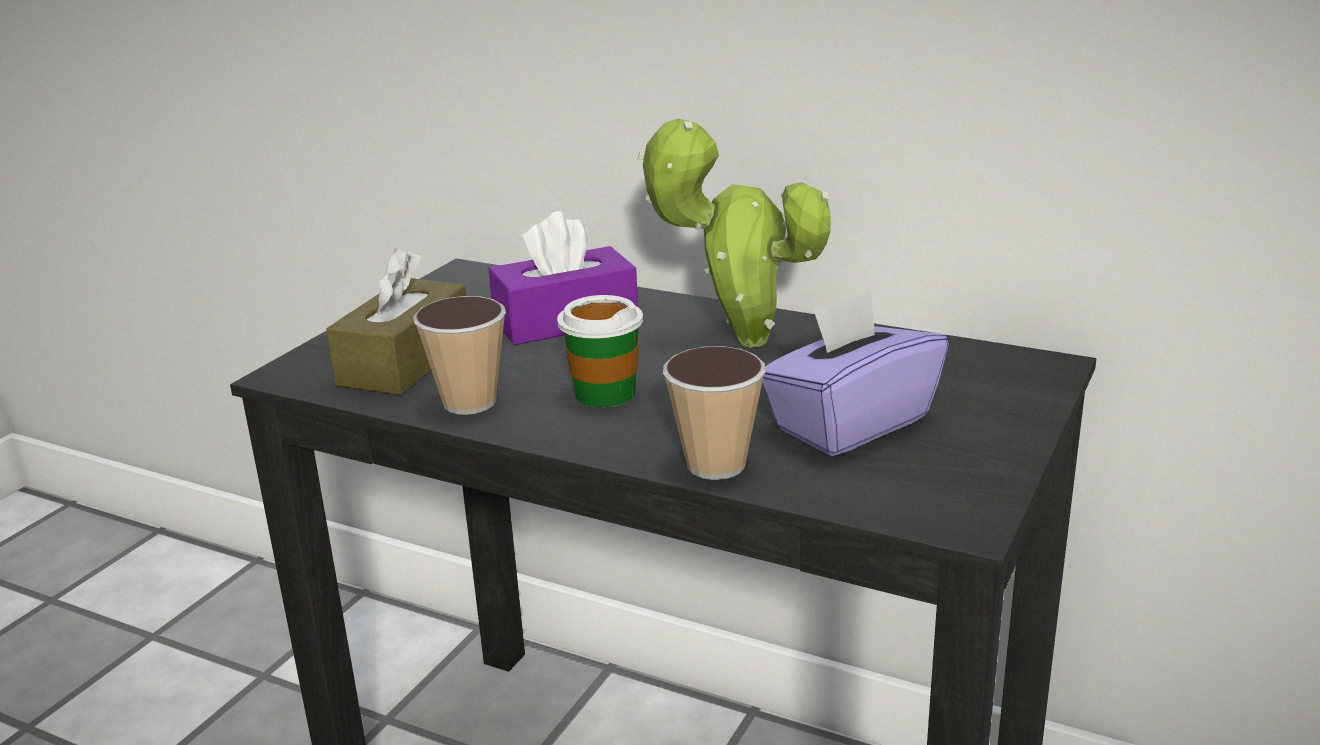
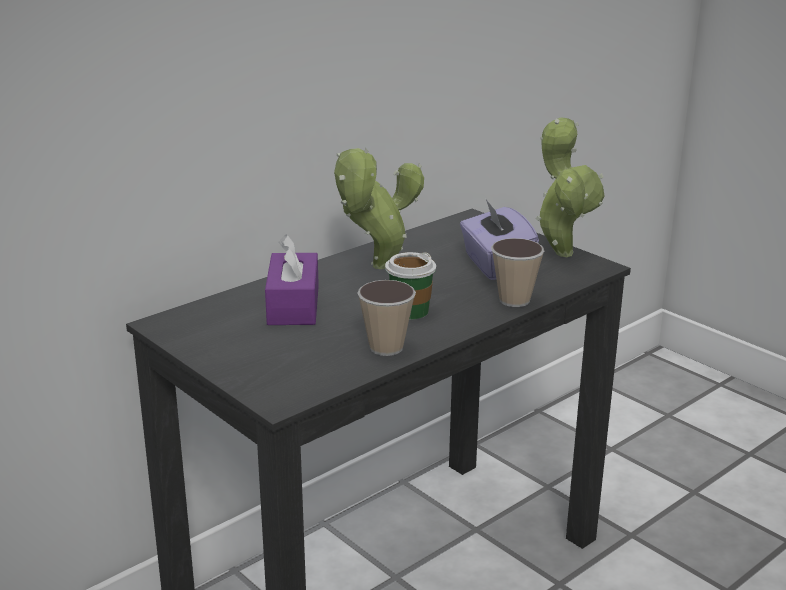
camera: 70 degrees left, 0 degrees up
brown tissue box [326,249,466,395] -> none
none -> potted plant [536,117,604,257]

